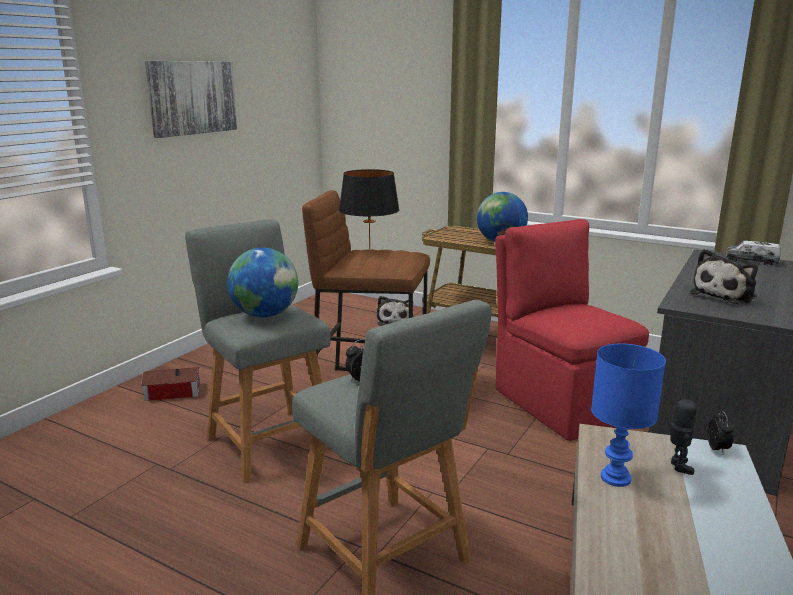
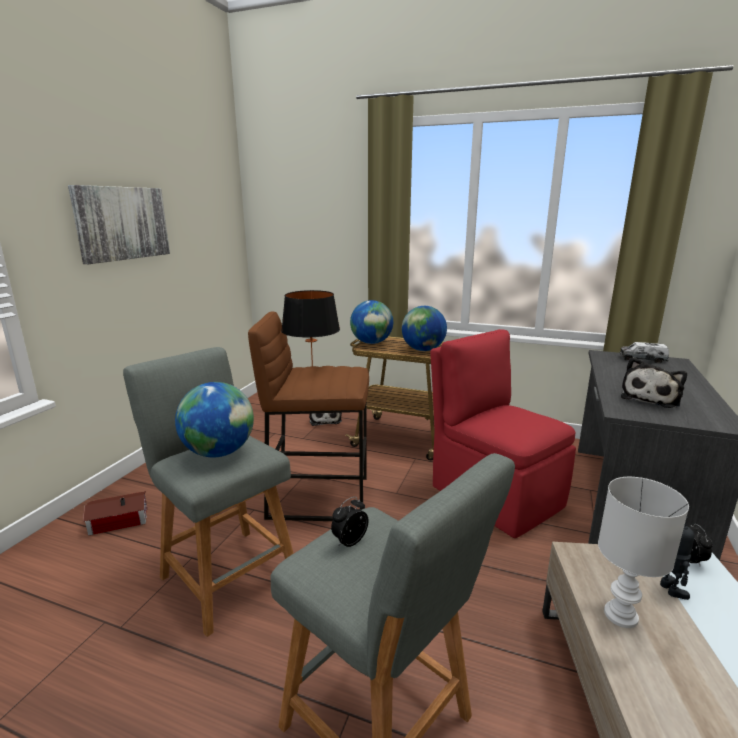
camera: 10 degrees left, 0 degrees up
blue table lamp [591,343,666,487] -> white table lamp [598,477,689,628]
none -> globe [350,300,393,344]

